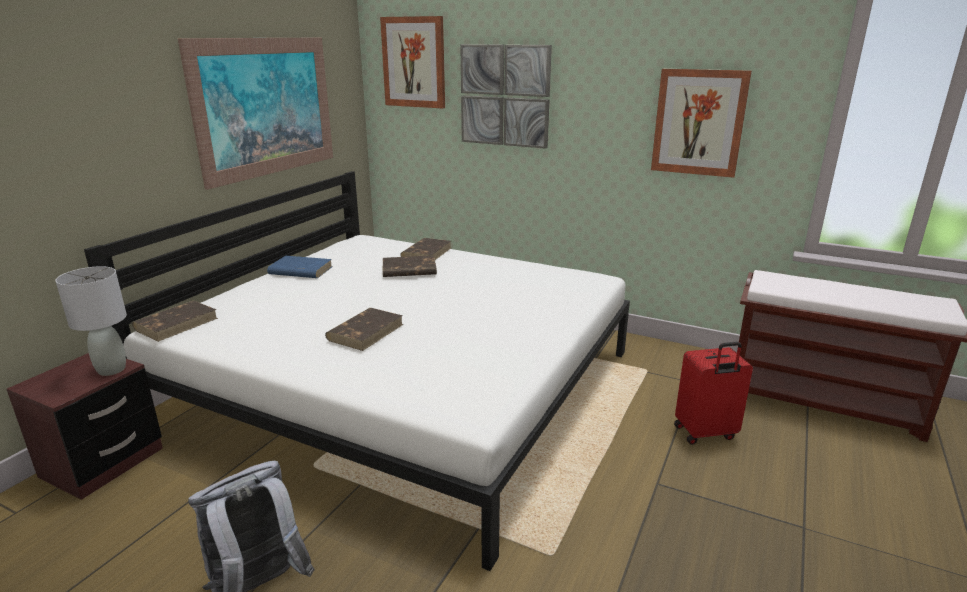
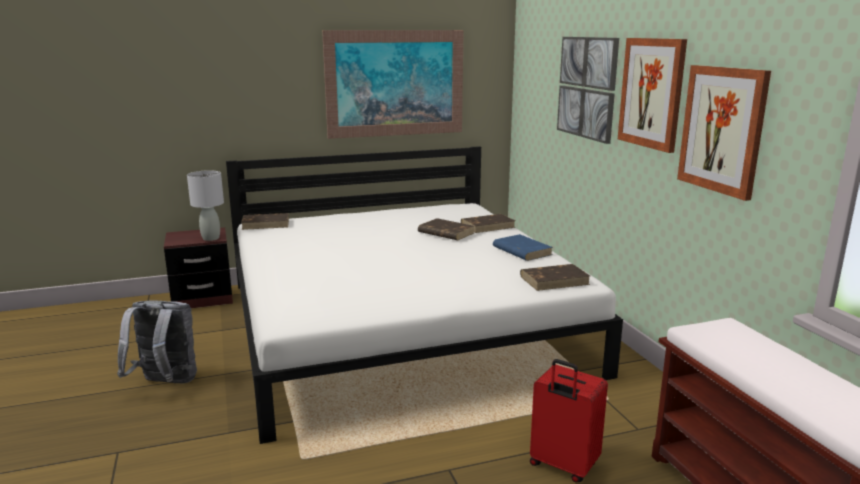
camera: 45 degrees right, 5 degrees down
blue book [267,256,332,278] -> blue book moved to [493,234,553,261]
brown book [325,308,403,351] -> brown book moved to [520,264,590,291]
picture [380,16,445,108] -> picture moved to [618,38,687,153]

